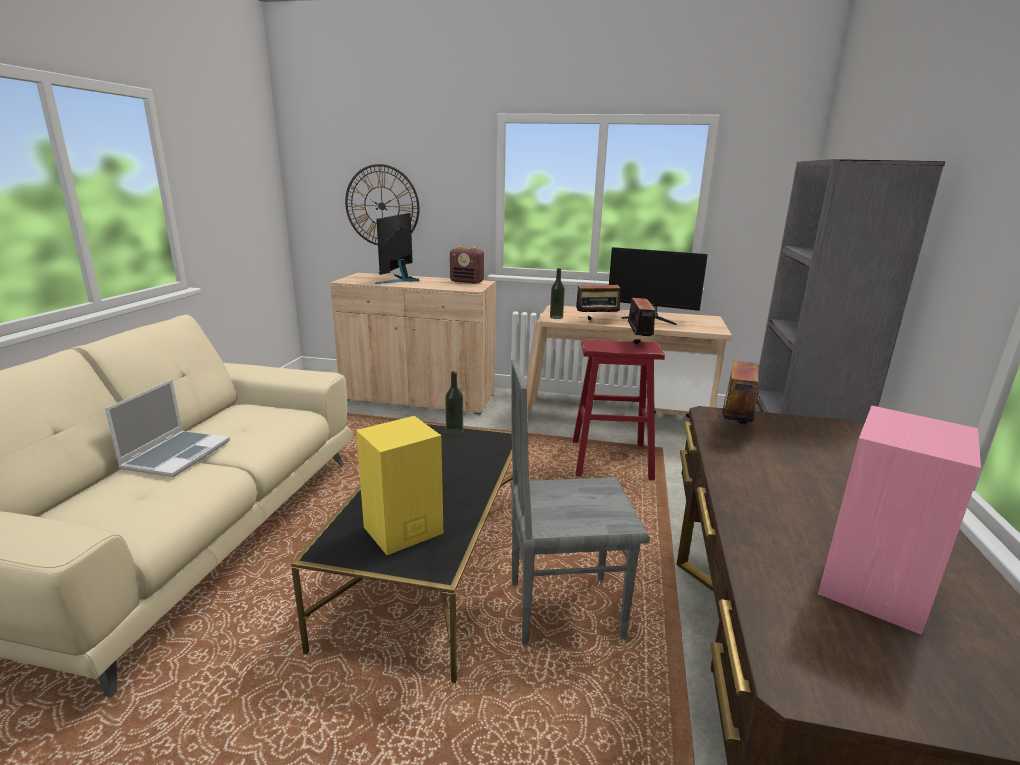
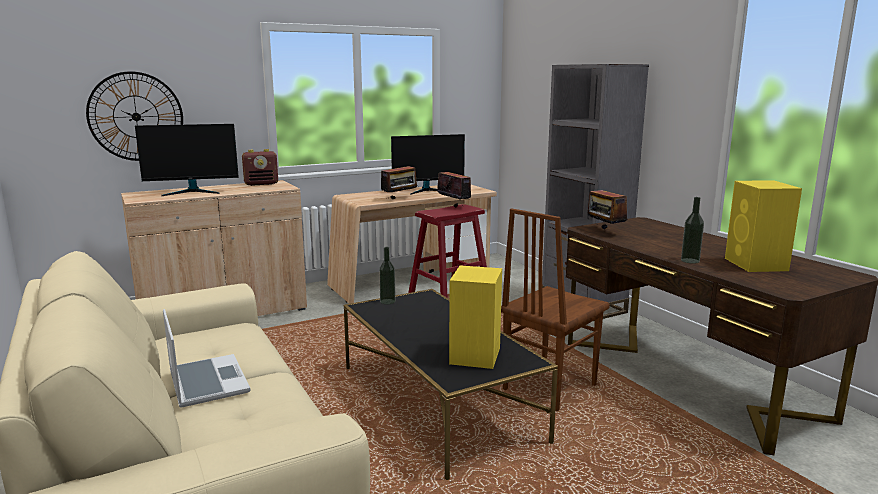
camera: 40 degrees left, 5 degrees down
monitor [375,213,419,284] -> monitor turned 75 degrees counterclockwise [135,124,239,196]
grey chair [511,360,650,645] -> brown chair [501,208,610,412]
bottle [550,268,565,319] -> bottle moved to [681,197,704,264]
pink speaker [818,405,981,635] -> yellow speaker [725,180,802,272]

